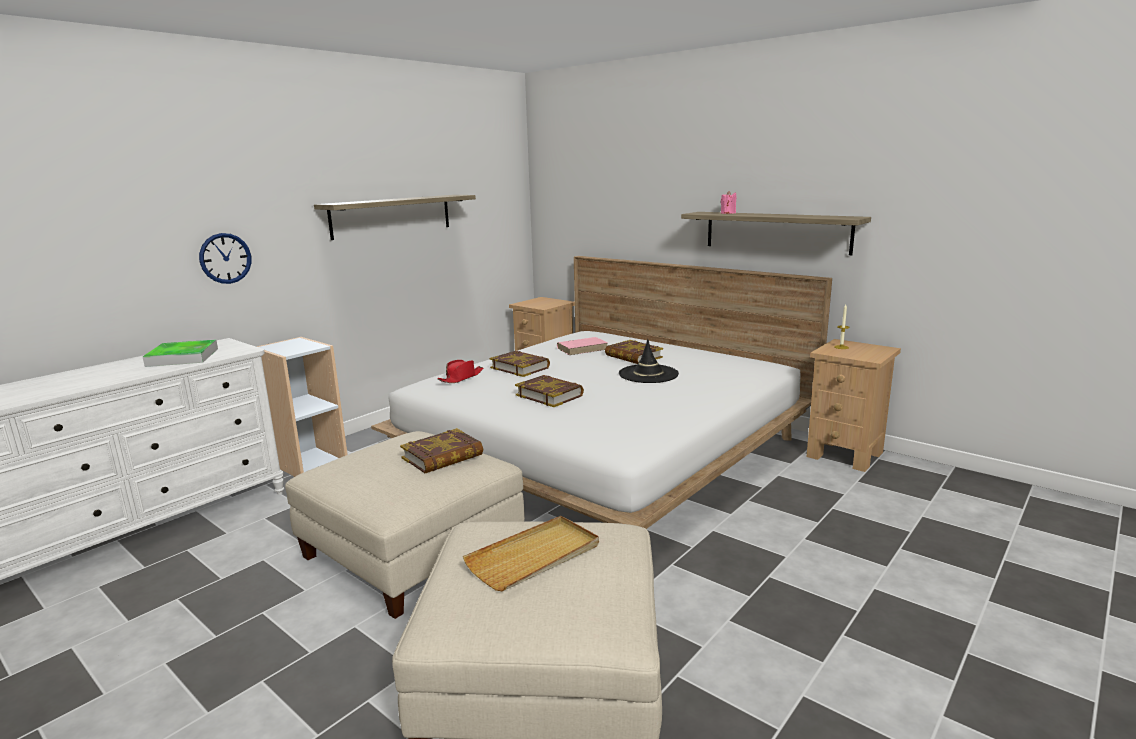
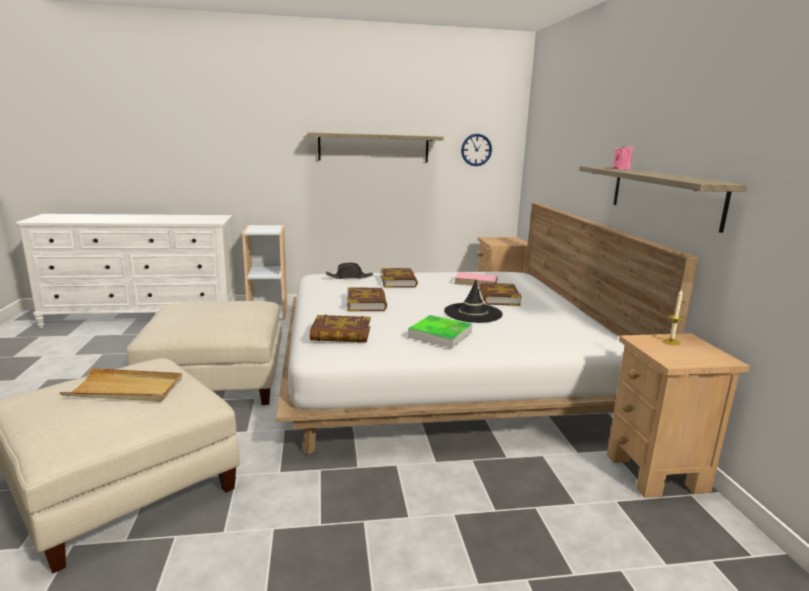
camera: 40 degrees right, 0 degrees up
tray [143,340,218,367] -> tray moved to [408,315,472,348]
wall clock [199,233,251,284] -> wall clock moved to [461,134,492,166]
book [400,428,483,473] -> book moved to [310,315,371,343]
red hat [437,360,483,383] -> black hat [326,263,373,279]

